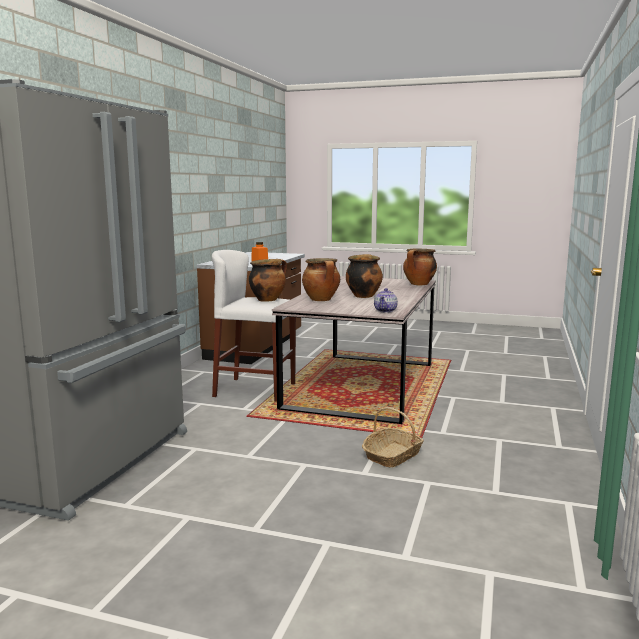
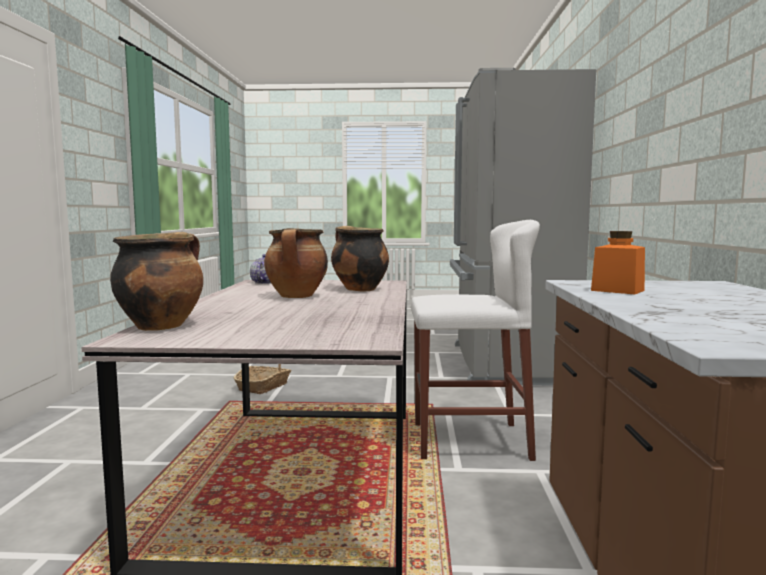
camera: 165 degrees right, 5 degrees down
cooking pot [249,259,287,302] -> none

